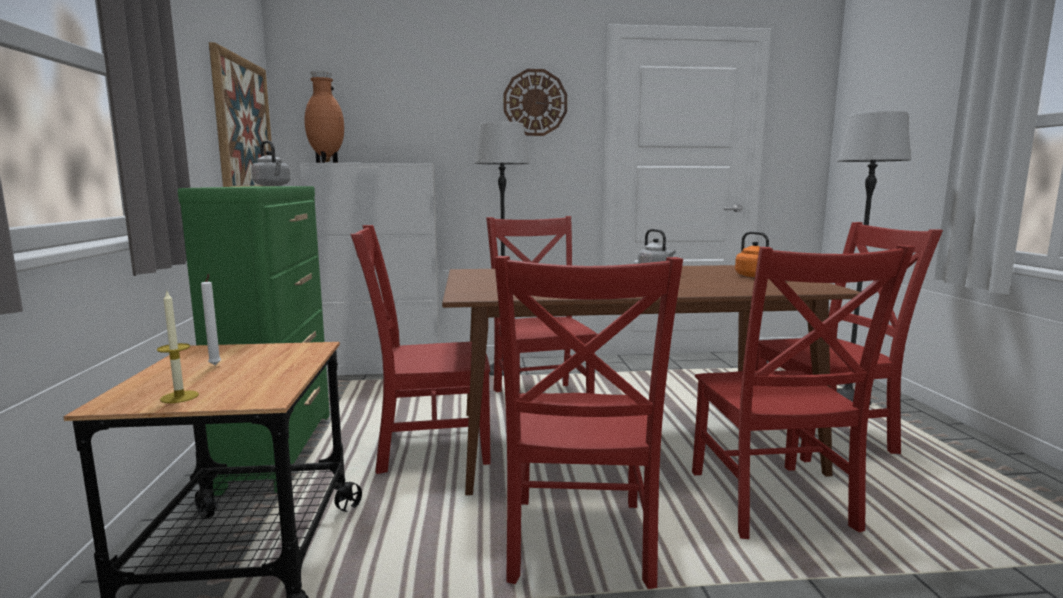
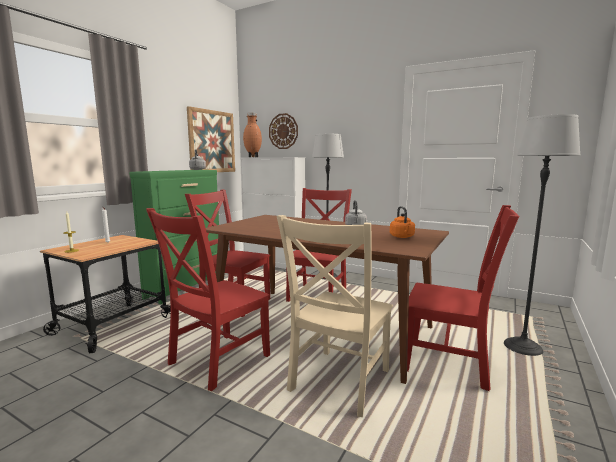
camera: 35 degrees right, 0 degrees up
wall clock [503,69,567,136] -> wall clock moved to [269,113,298,149]
red chair [692,245,915,539] -> beige chair [277,215,393,417]

